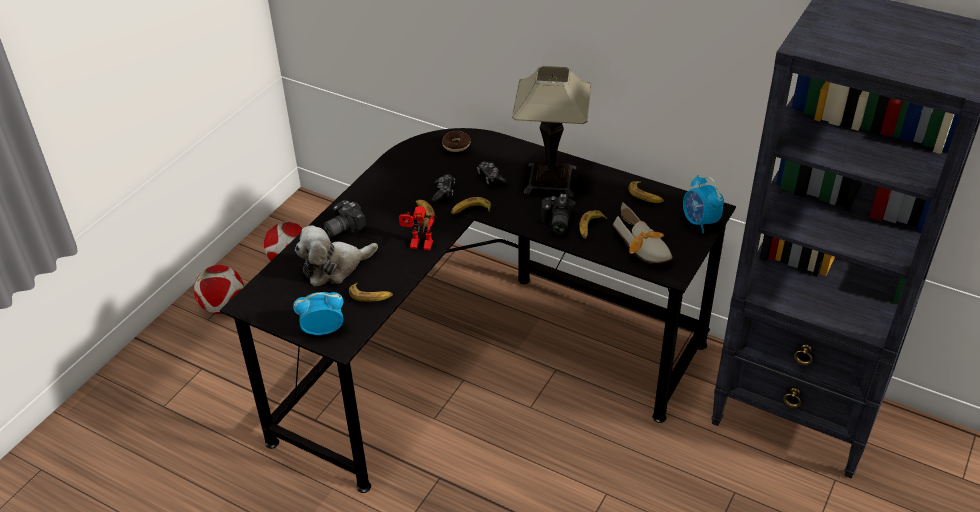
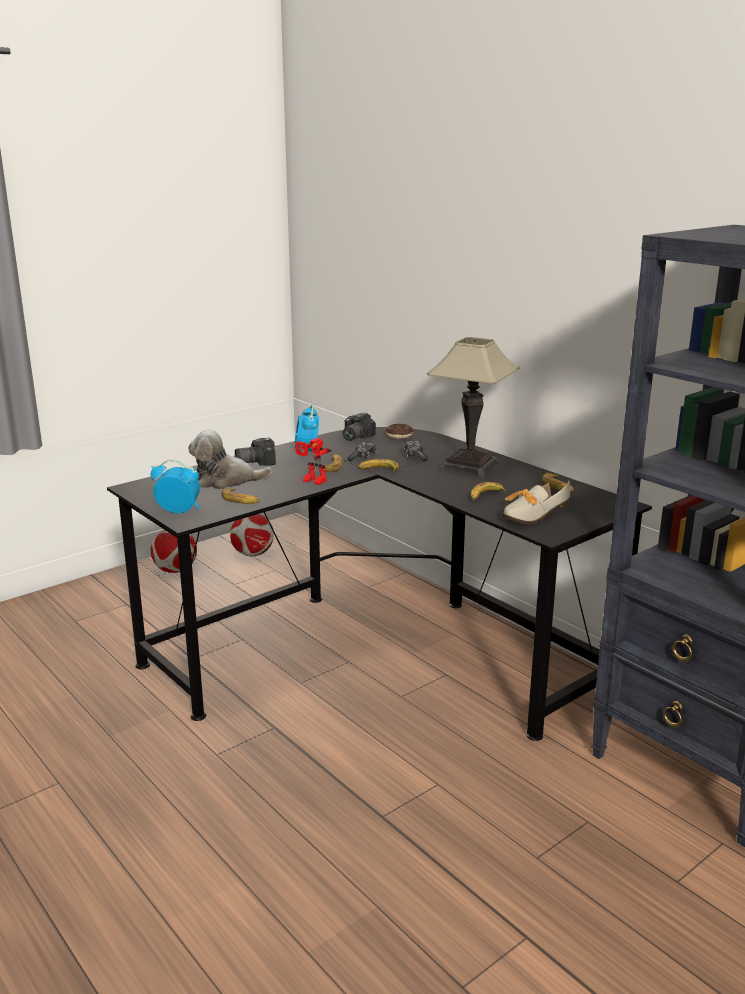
camera: 20 degrees right, 20 degrees down
camera [541,193,576,235] -> camera moved to [343,412,376,441]
shoe [613,203,673,264] -> shoe turned 60 degrees clockwise [502,481,570,524]
alarm clock [683,175,724,233] -> alarm clock moved to [295,404,319,457]

